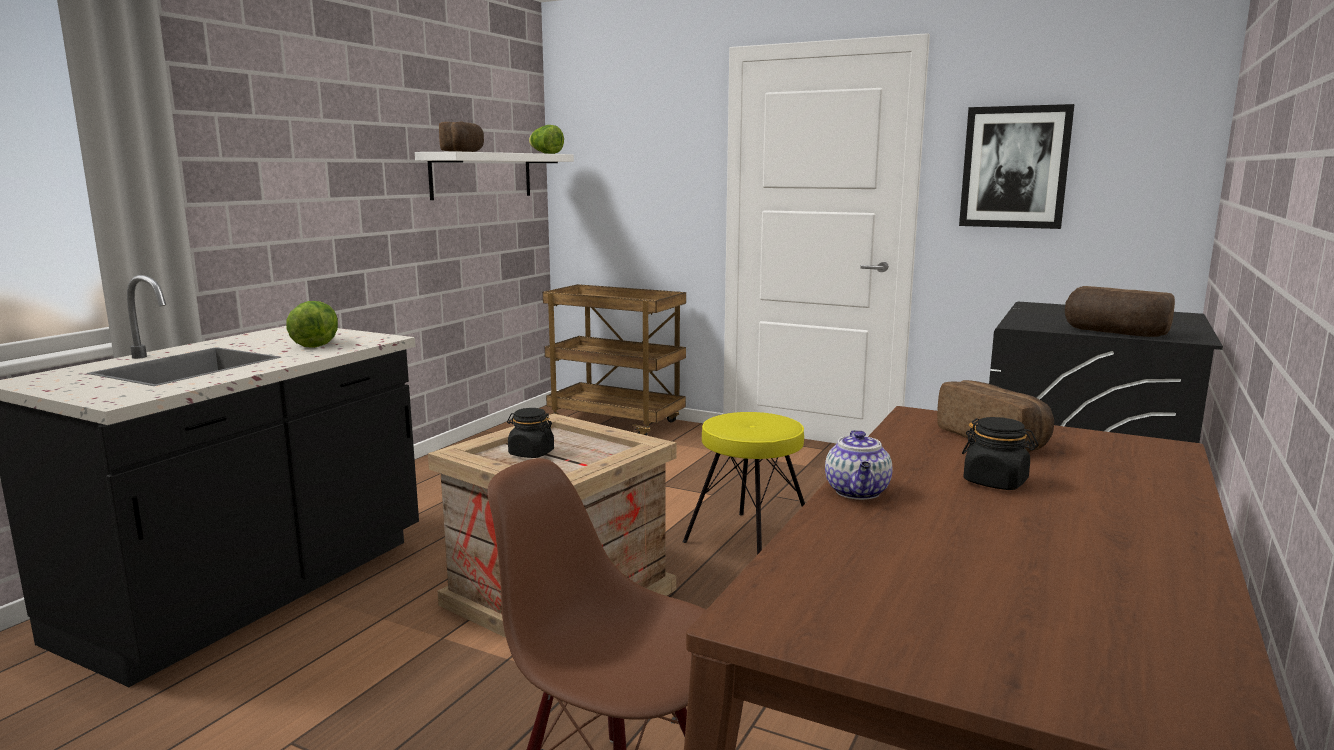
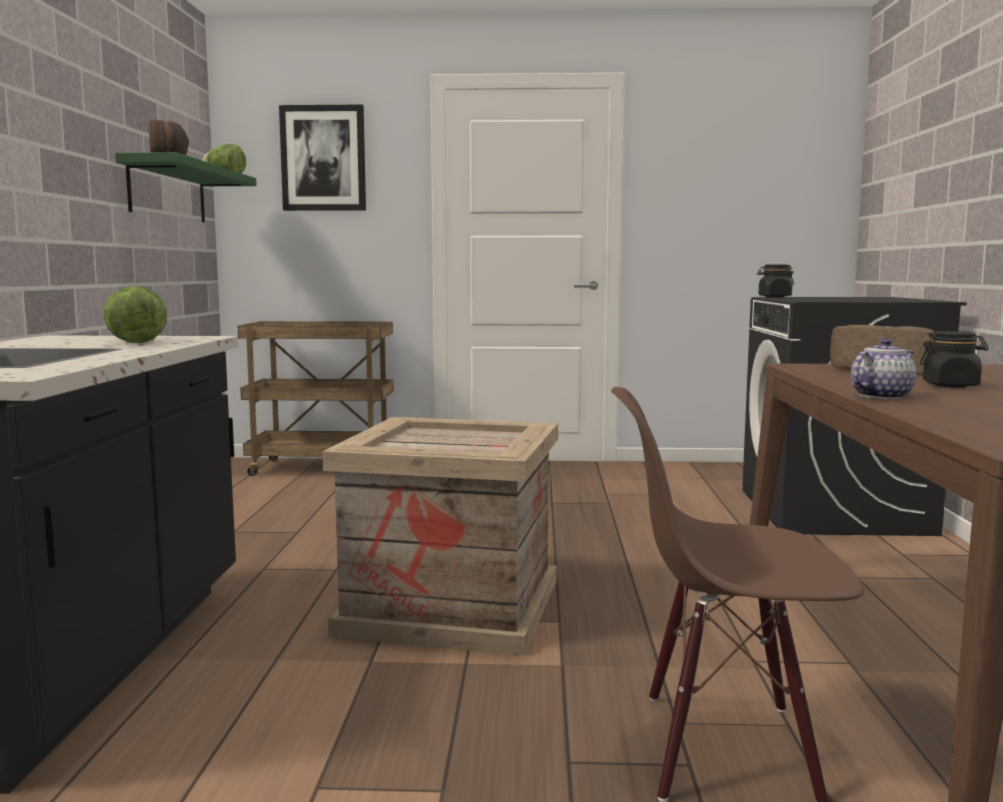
camera: 25 degrees left, 5 degrees down
white shelf [415,151,574,200] -> green shelf [115,152,257,222]
black jar [507,408,554,458] -> black jar moved to [757,264,794,297]
yellow stool [683,412,805,555] -> none
teapot [825,430,892,500] -> teapot turned 105 degrees counterclockwise [851,338,916,399]
picture [959,104,1074,229] -> picture moved to [279,105,366,211]
bread [1065,286,1175,337] -> none

